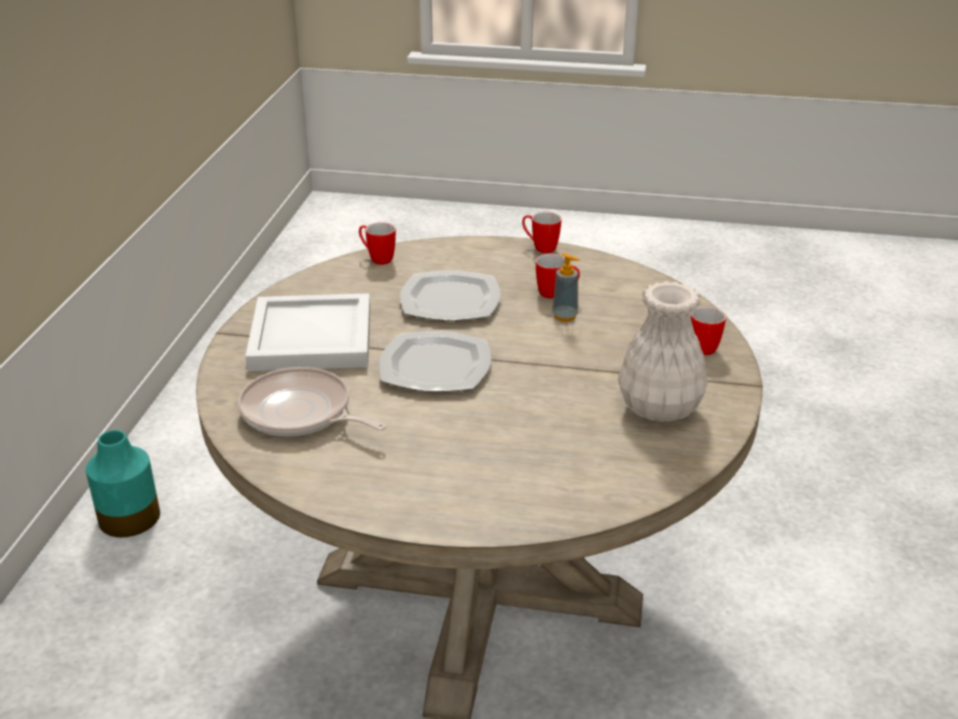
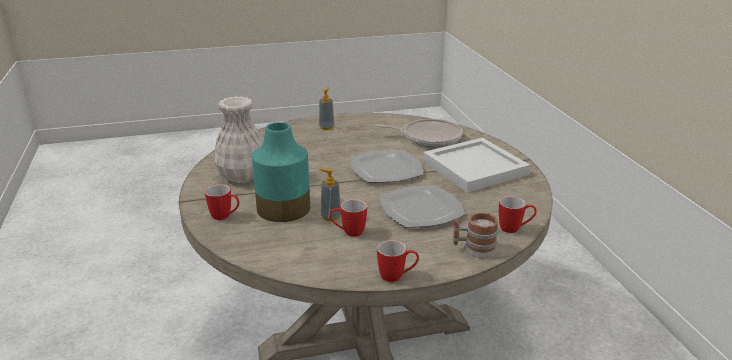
camera: 155 degrees right, 5 degrees down
turquoise vase [86,430,160,537] -> turquoise vase moved to [252,122,310,222]
none -> soap dispenser [319,87,334,130]
none -> mug [452,212,499,258]

